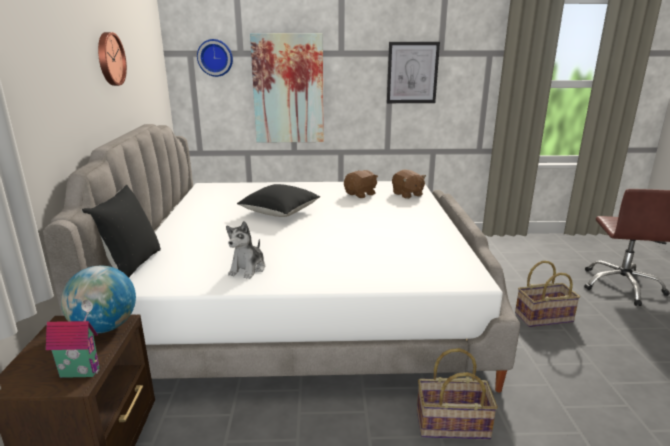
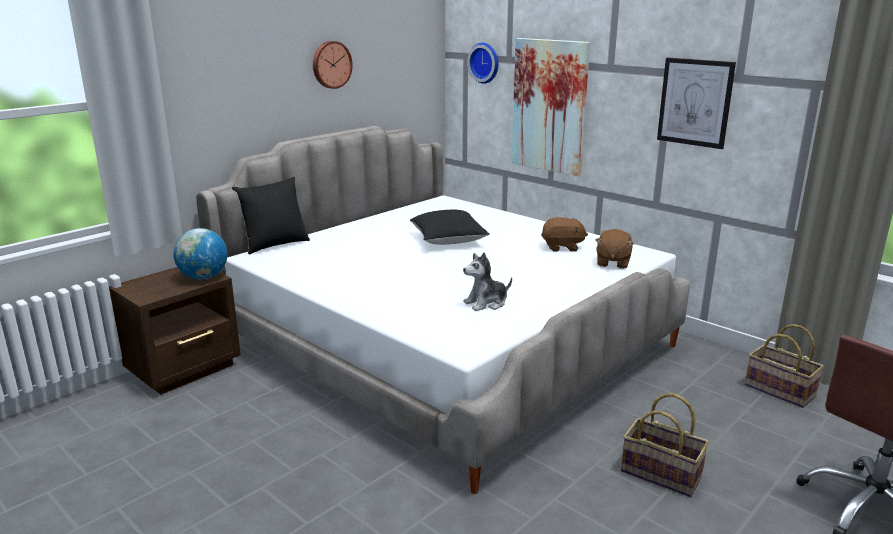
camera: 45 degrees right, 0 degrees up
toy house [46,300,99,378] -> none
plush toy [226,221,265,279] -> plush toy moved to [463,252,512,311]
basket [417,348,498,440] -> basket moved to [745,324,824,408]

